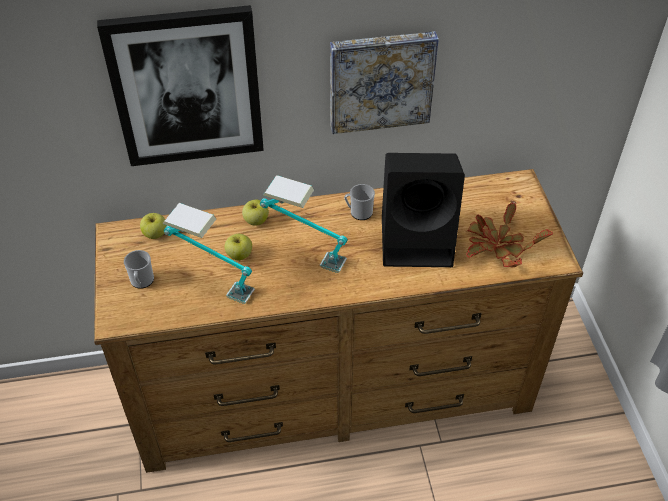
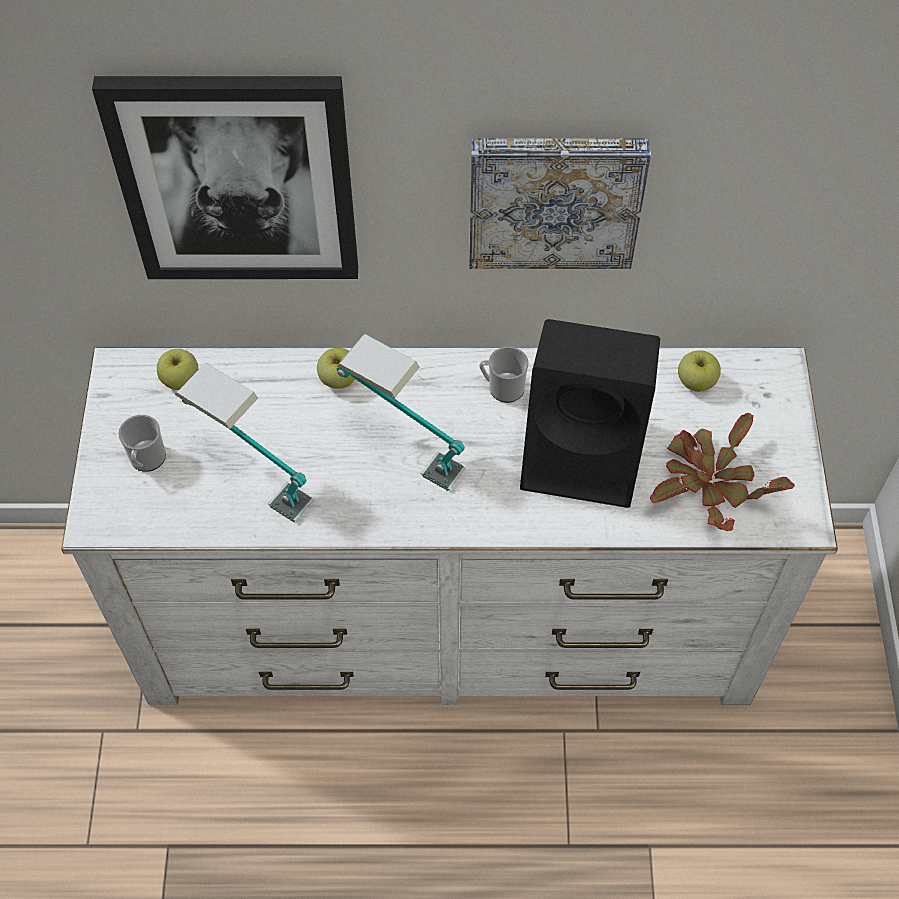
camera: 10 degrees right, 10 degrees up
brown dresser [94,169,583,473] -> white dresser [61,347,838,705]
apple [225,234,252,260] -> apple moved to [678,350,721,392]

